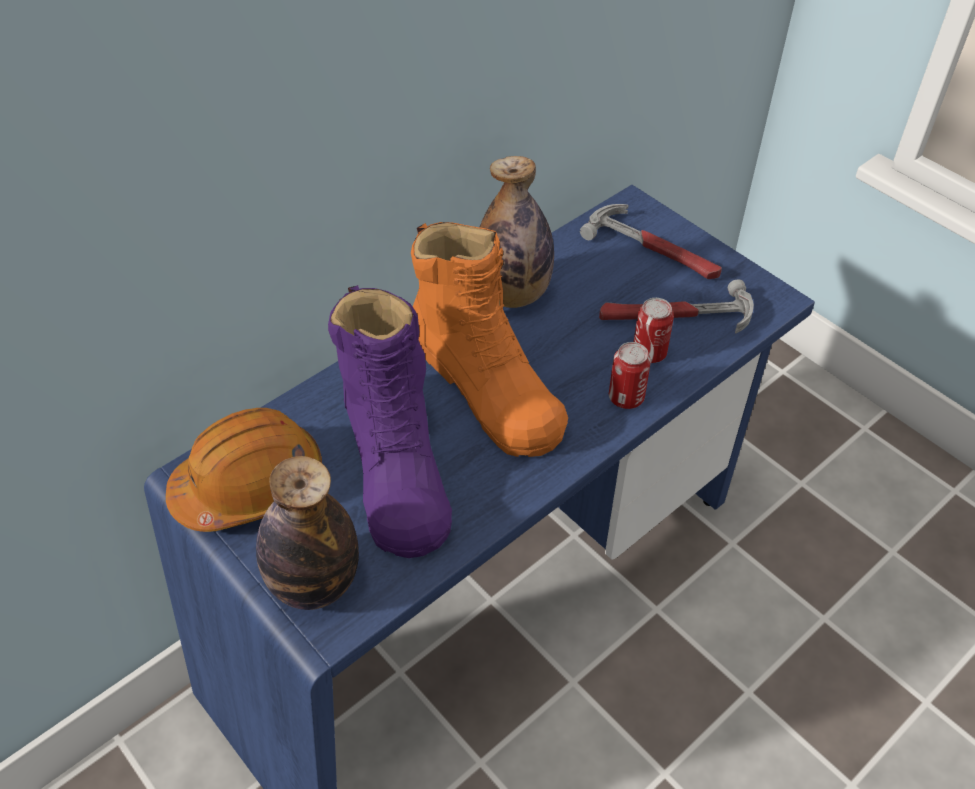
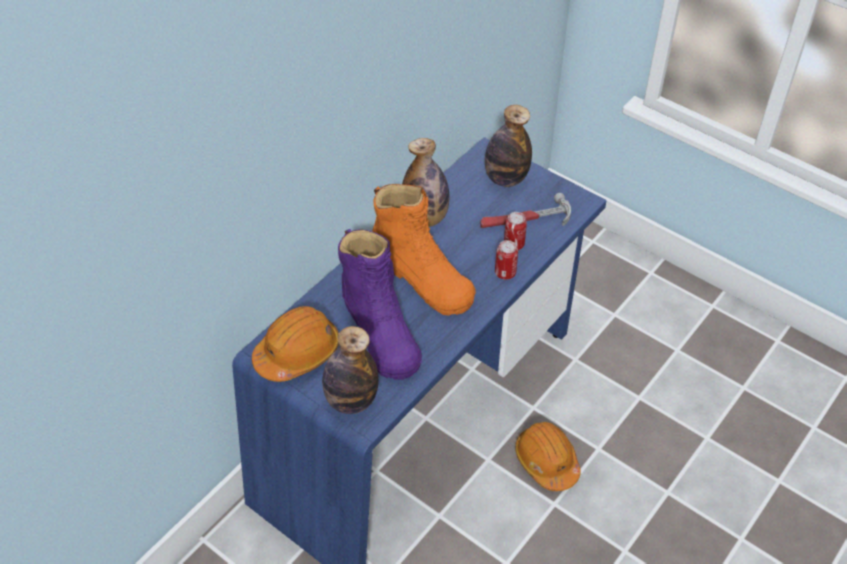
camera: 10 degrees left, 0 degrees up
hammer [580,204,722,279] -> bottle [485,105,532,187]
none -> orange hard hat [515,422,581,491]

